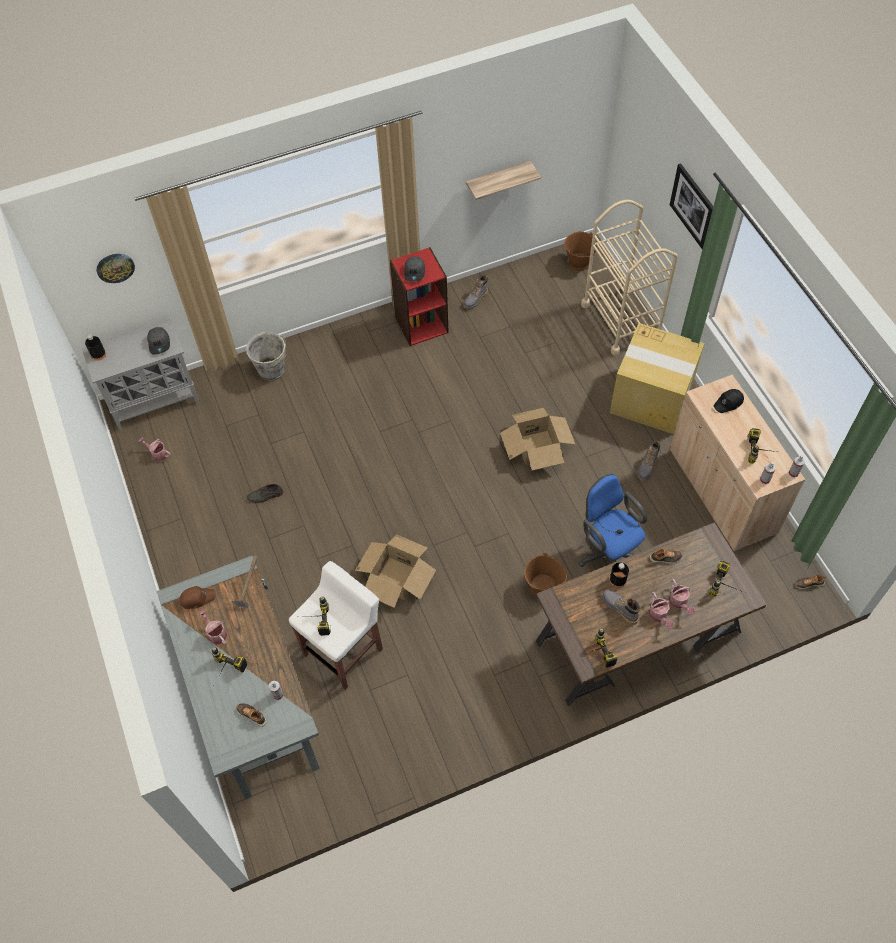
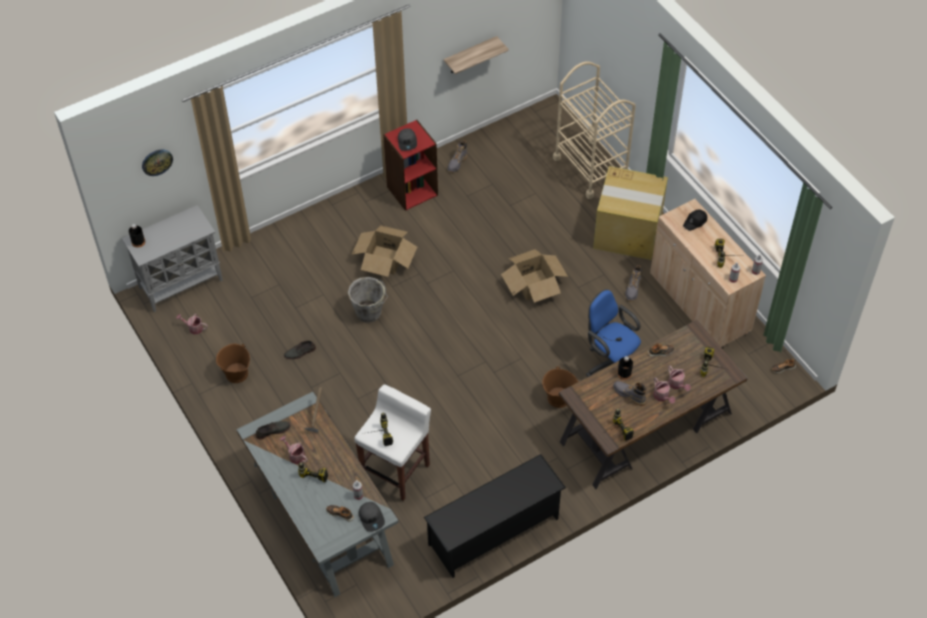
camera: 10 degrees left, 5 degrees down
grey cap [147,327,170,355] -> grey cap moved to [359,502,385,532]
brown cap [180,586,216,609] -> grey shoe [255,421,291,439]
grey bucket [246,332,286,381] -> grey bucket moved to [348,277,388,323]
cardboard box [355,534,436,608] -> cardboard box moved to [351,225,417,277]
brown bucket [564,231,597,271] -> brown bucket moved to [216,344,250,383]
picture [670,163,713,249] -> none
none -> black shoe rack [424,454,566,578]

